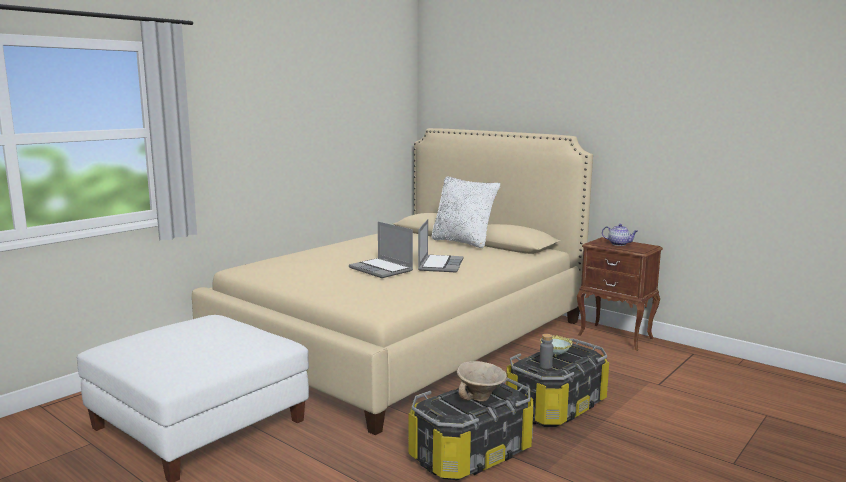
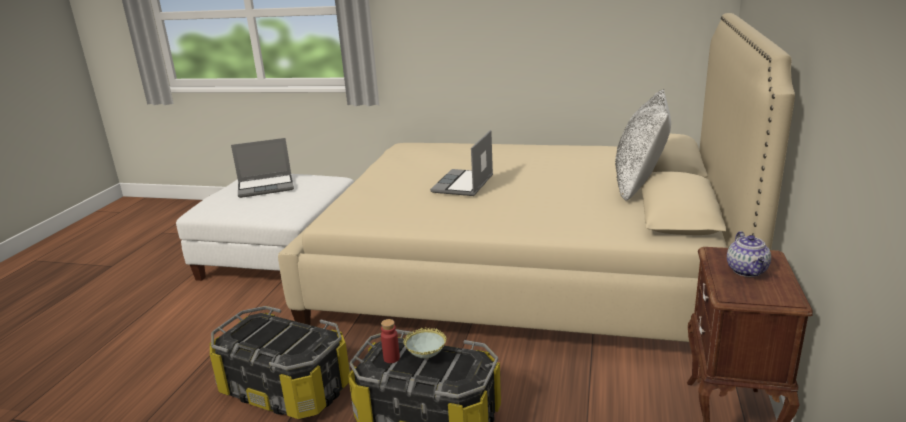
camera: 65 degrees right, 10 degrees up
laptop [418,219,464,272] -> laptop moved to [231,138,294,198]
beige bowl [457,361,507,402] -> none
grey bottle [539,334,553,369] -> red bottle [381,319,400,363]

